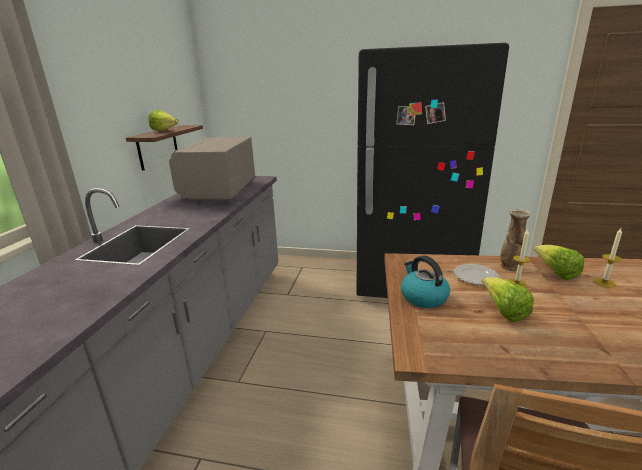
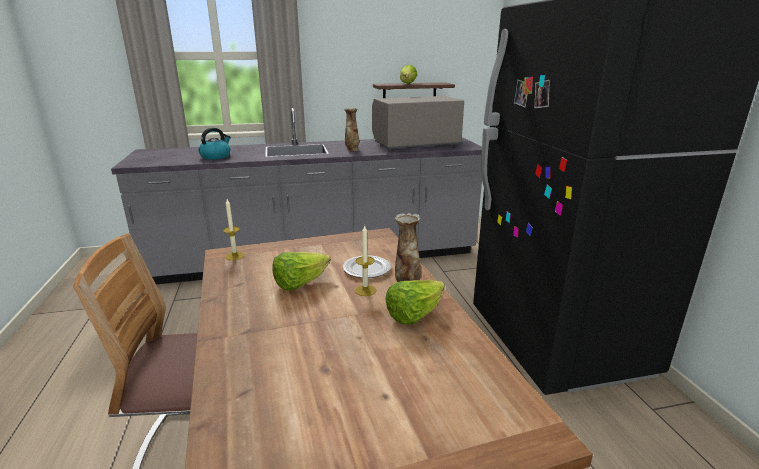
camera: 65 degrees right, 0 degrees up
kettle [401,255,450,308] -> kettle moved to [199,128,231,160]
candle [593,228,622,288] -> candle moved to [223,199,245,260]
none -> vase [344,108,359,151]

